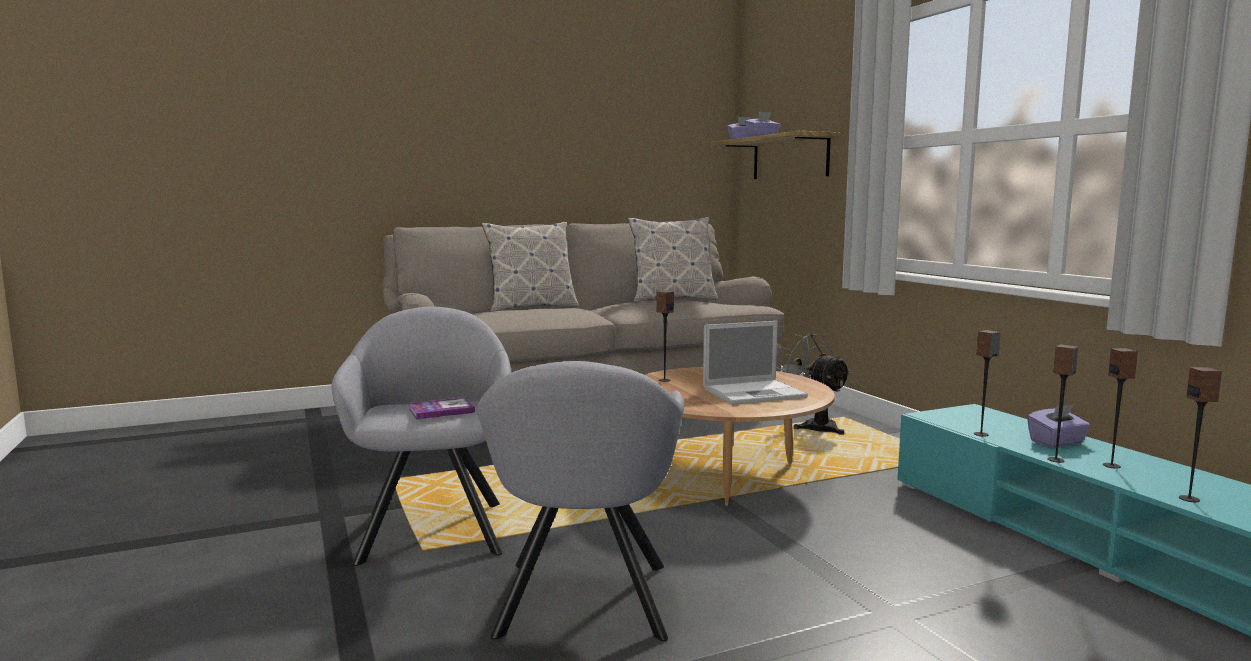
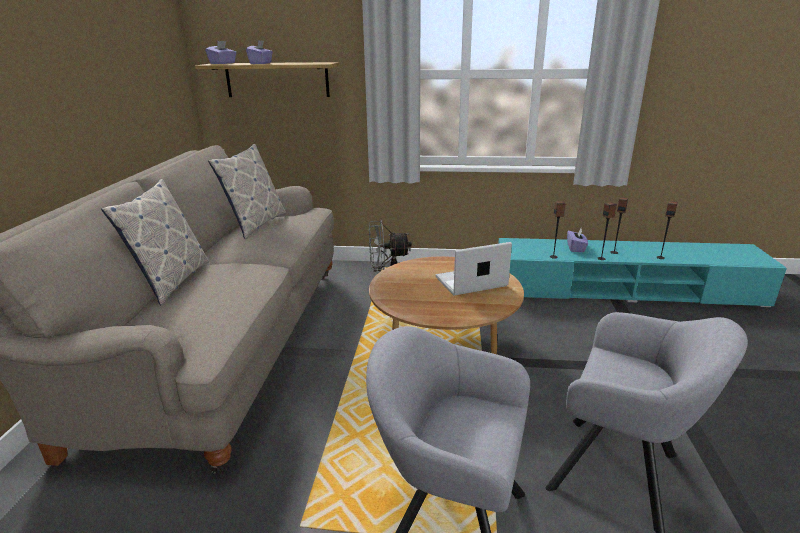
camera: 60 degrees left, 15 degrees up
book [409,397,475,419] -> none
speaker [656,291,674,382] -> none
laptop [703,321,808,404] -> laptop turned 120 degrees counterclockwise [435,242,512,296]

